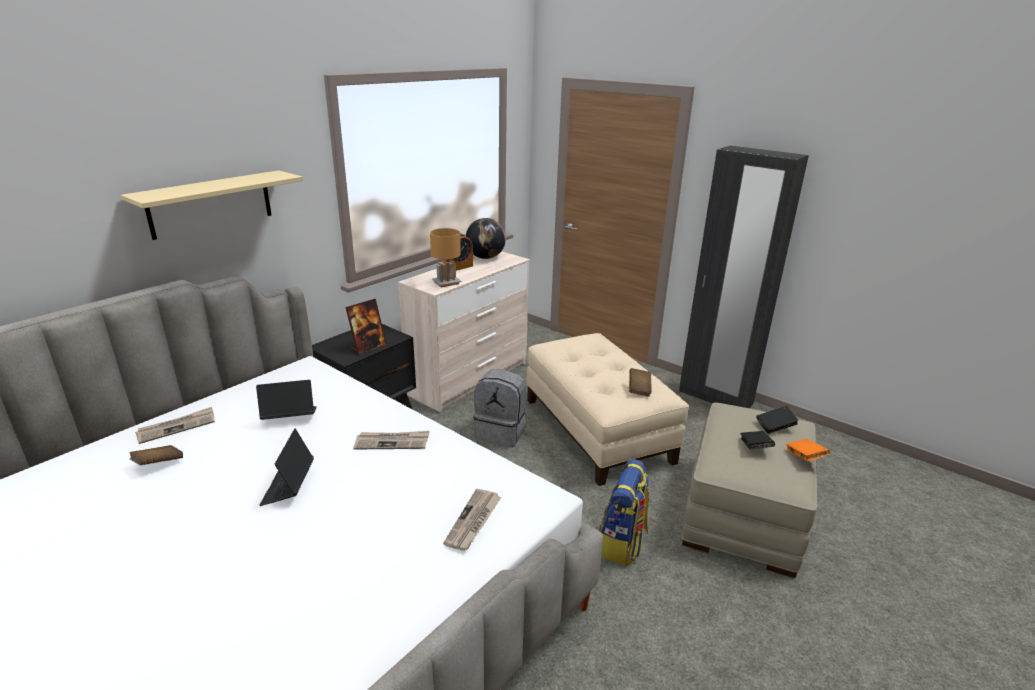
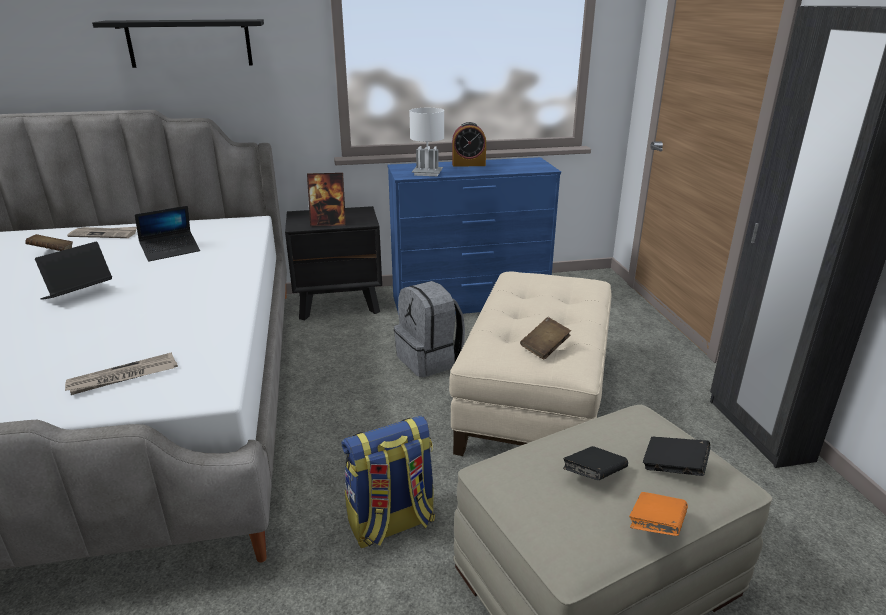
camera: 40 degrees right, 0 degrees up
beige shelf [121,170,303,240] -> black shelf [92,19,264,68]
laptop [256,380,317,420] -> laptop turned 120 degrees clockwise [135,206,200,261]
newspaper [353,431,430,449] -> none
beige dresser [398,251,530,412] -> blue dresser [388,157,561,314]
brown table lamp [430,228,462,287] -> white table lamp [409,108,444,176]
globe [466,218,506,259] -> none

